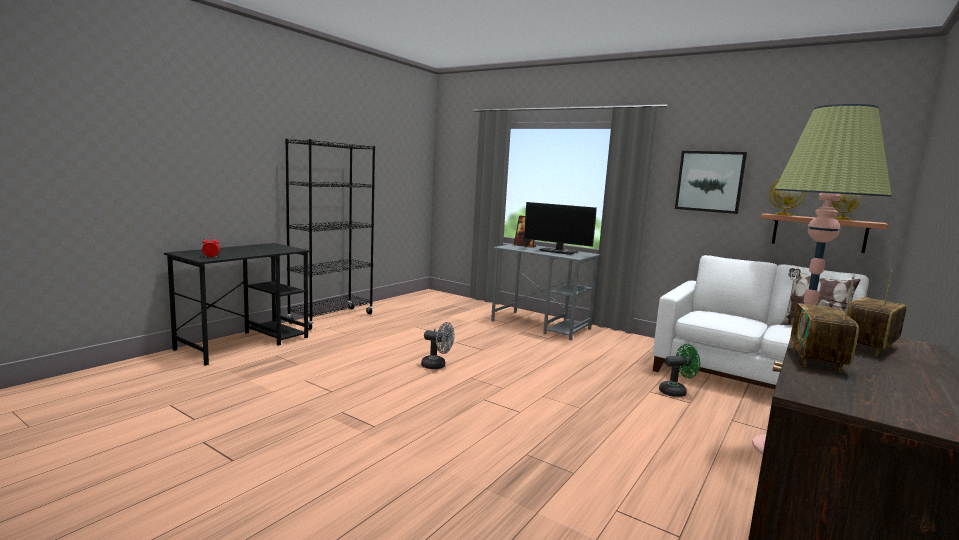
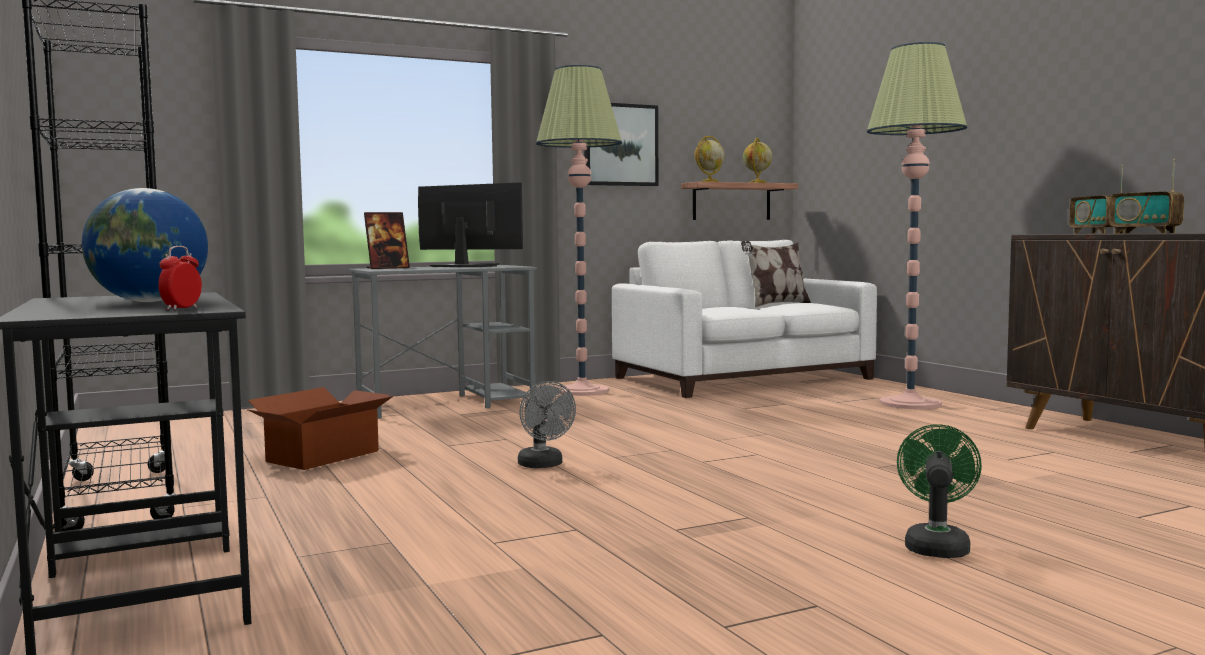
camera: 60 degrees left, 5 degrees down
grey fan [421,322,454,369] -> grey fan turned 105 degrees clockwise [518,381,576,468]
monitor [524,202,597,255] -> monitor turned 120 degrees counterclockwise [418,182,523,267]
green fan [659,344,700,397] -> green fan moved to [897,424,982,558]
none -> globe [82,188,208,302]
none -> cardboard box [247,387,393,470]
none -> floor lamp [536,65,622,396]

